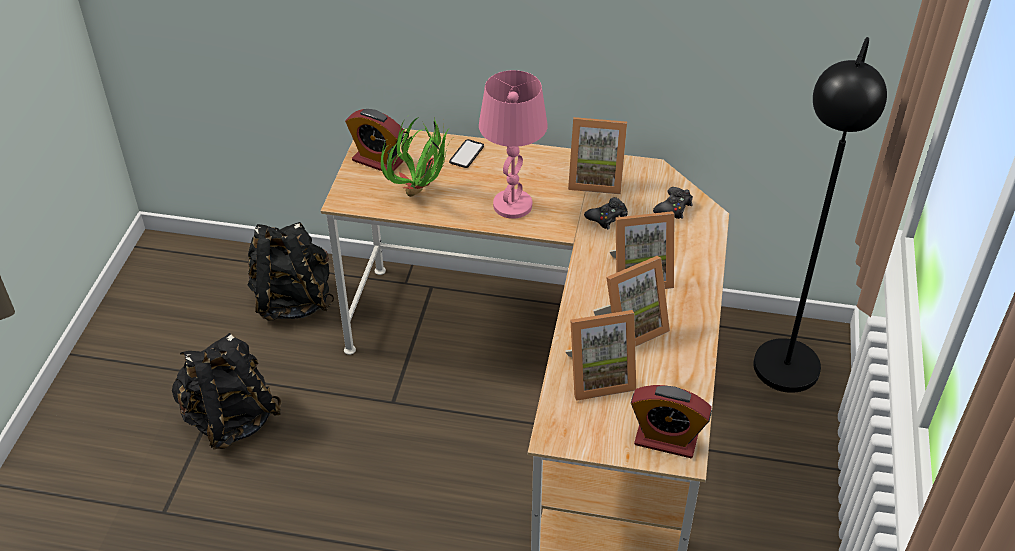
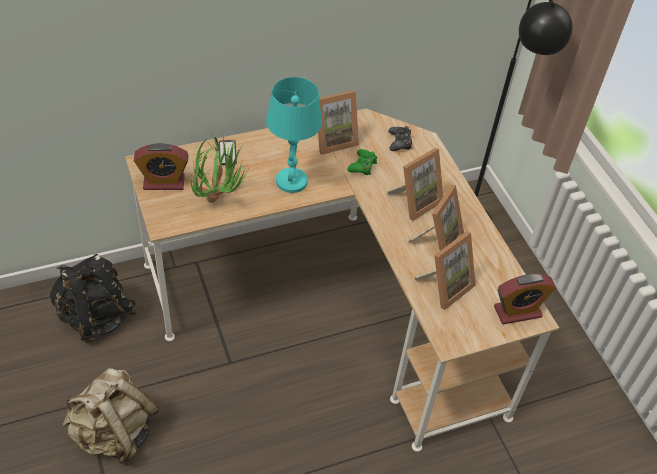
camera: 35 degrees left, 5 degrees up
black backpack [172,333,282,449] -> beige backpack [63,368,160,464]
pink table lamp [479,70,548,219] -> turquoise table lamp [266,77,322,193]
black game controller [584,197,628,229] -> green game controller [347,149,377,175]

